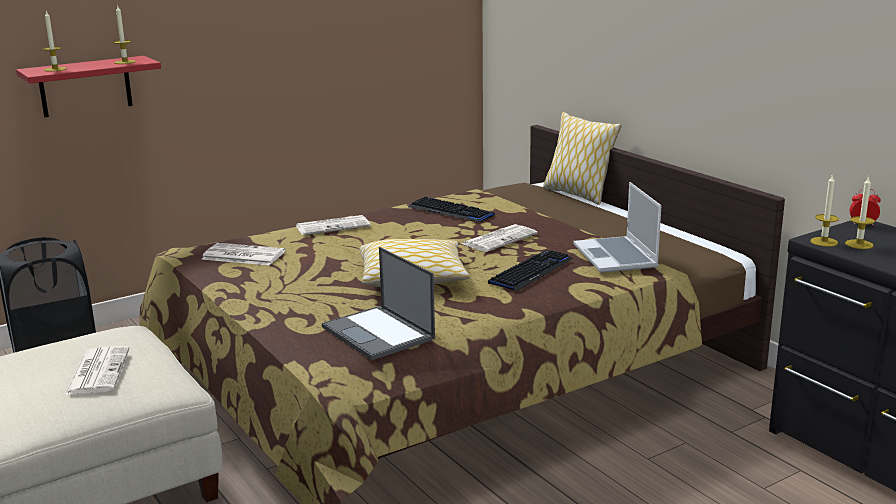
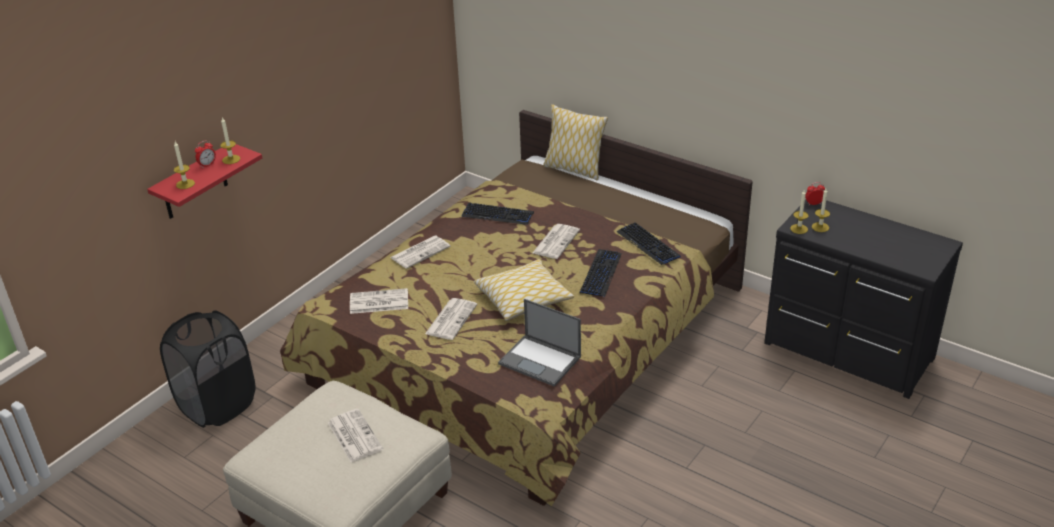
camera: 20 degrees left, 15 degrees up
laptop [573,182,662,273] -> keyboard [617,222,680,265]
none -> alarm clock [195,140,216,168]
none -> newspaper [425,298,477,340]

